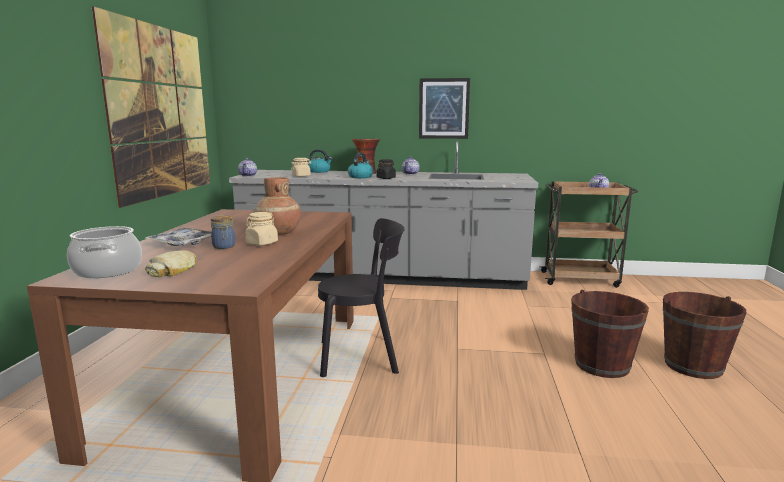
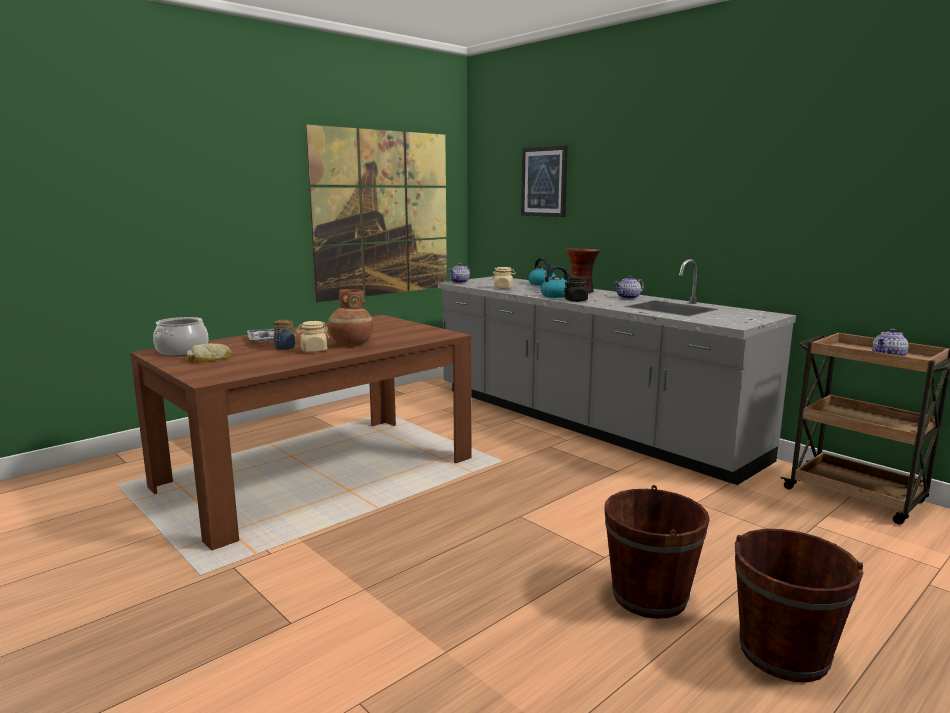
camera: 40 degrees right, 0 degrees up
black chair [318,218,405,377] -> none
picture [419,78,470,139] -> picture moved to [521,146,568,217]

